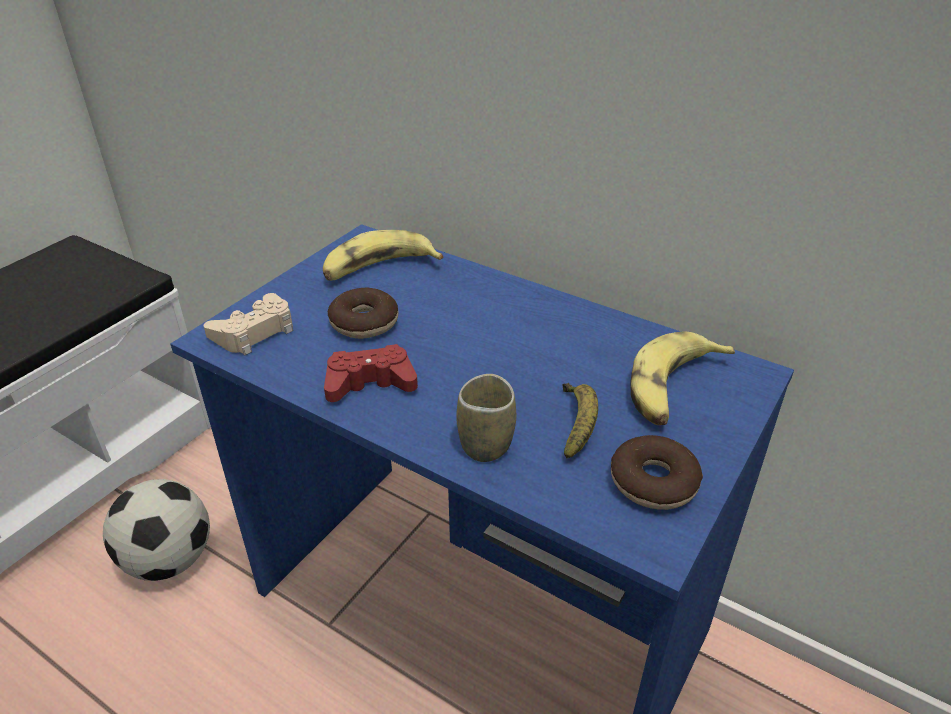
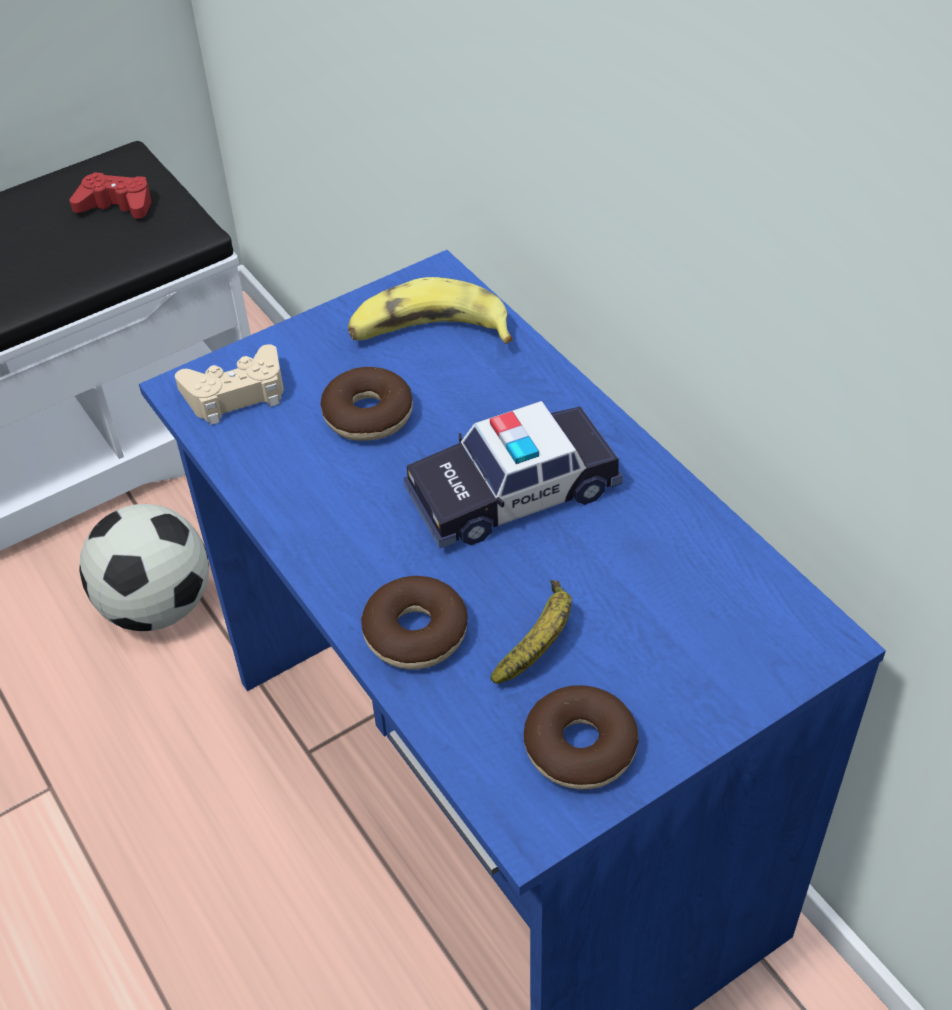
camera: 25 degrees right, 10 degrees up
red game controller [324,344,418,402] -> red game controller moved to [70,172,151,219]
cup [456,374,516,462] -> donut [361,576,468,670]
banana [630,332,735,425] -> none
none -> toy car [404,401,623,548]

